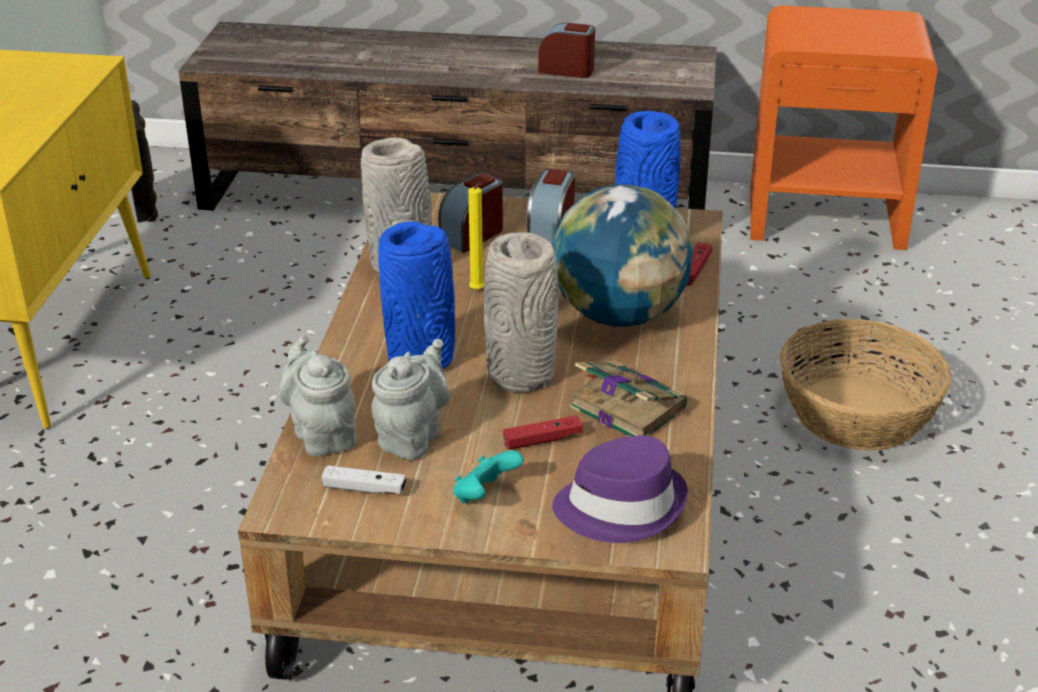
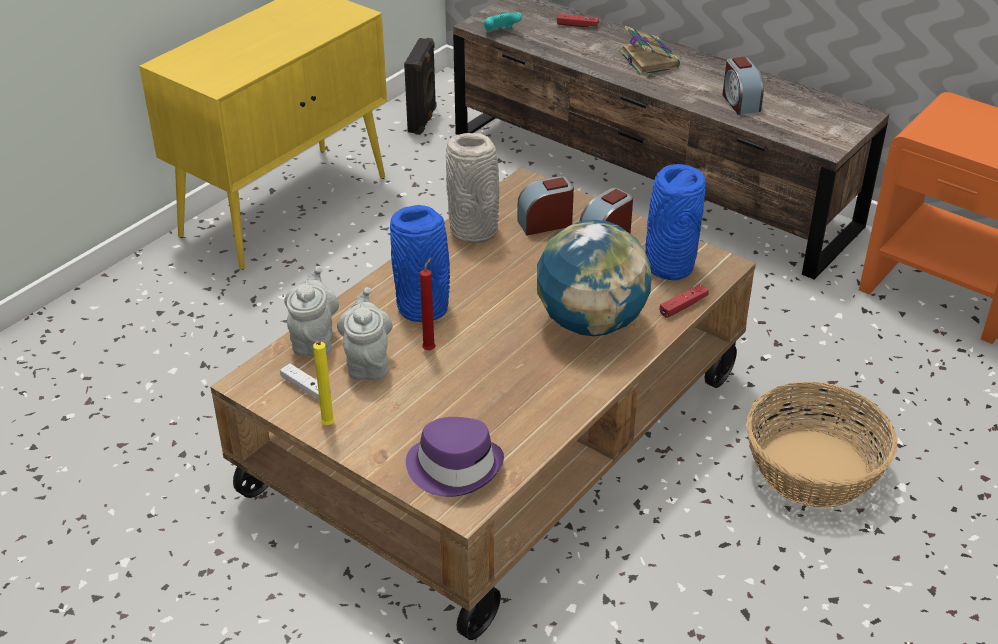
camera: 30 degrees right, 5 degrees up
grey teapot [371,339,450,460] -> grey teapot turned 60 degrees counterclockwise [337,287,393,380]
turquoise game controller [453,451,524,503] -> turquoise game controller moved to [484,12,522,33]
yellow candle [468,183,484,290] -> yellow candle moved to [313,341,335,425]
grey vase [484,232,559,393] -> none
red game controller [503,415,583,450] -> red game controller moved to [557,14,599,28]
alarm clock [538,23,595,78] -> alarm clock turned 150 degrees counterclockwise [723,56,764,115]
book [570,361,687,436] -> book moved to [620,26,680,75]
none -> red candle [420,257,436,350]

